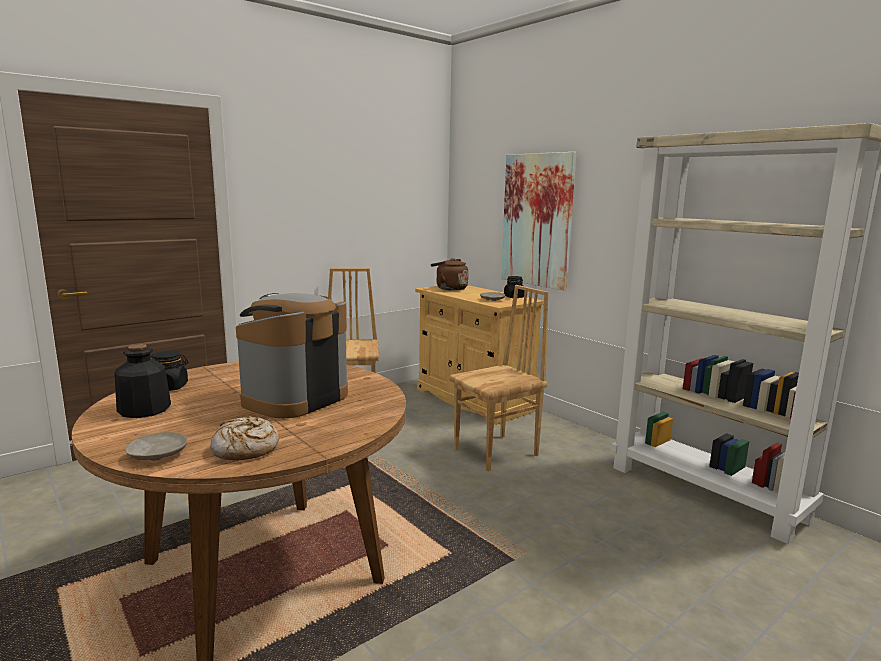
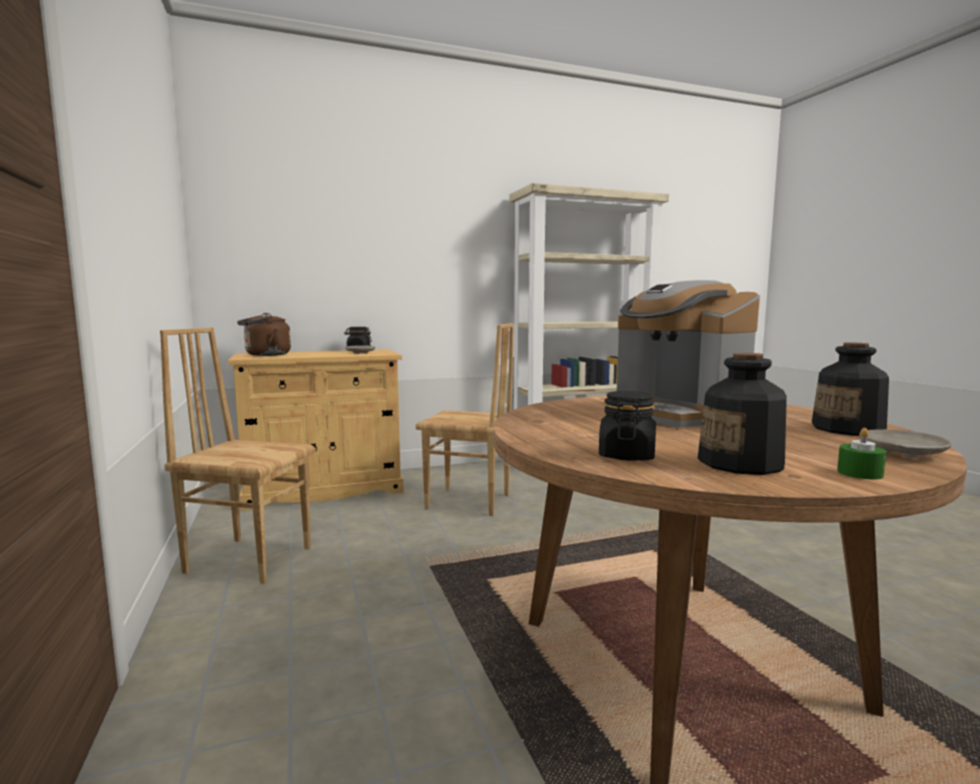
camera: 70 degrees left, 5 degrees down
bread [210,416,279,460] -> bottle [812,343,889,436]
brown chair [449,285,549,471] -> brown chair turned 120 degrees clockwise [416,323,514,516]
picture [501,152,576,290] -> none
none -> green candle [837,428,887,480]

